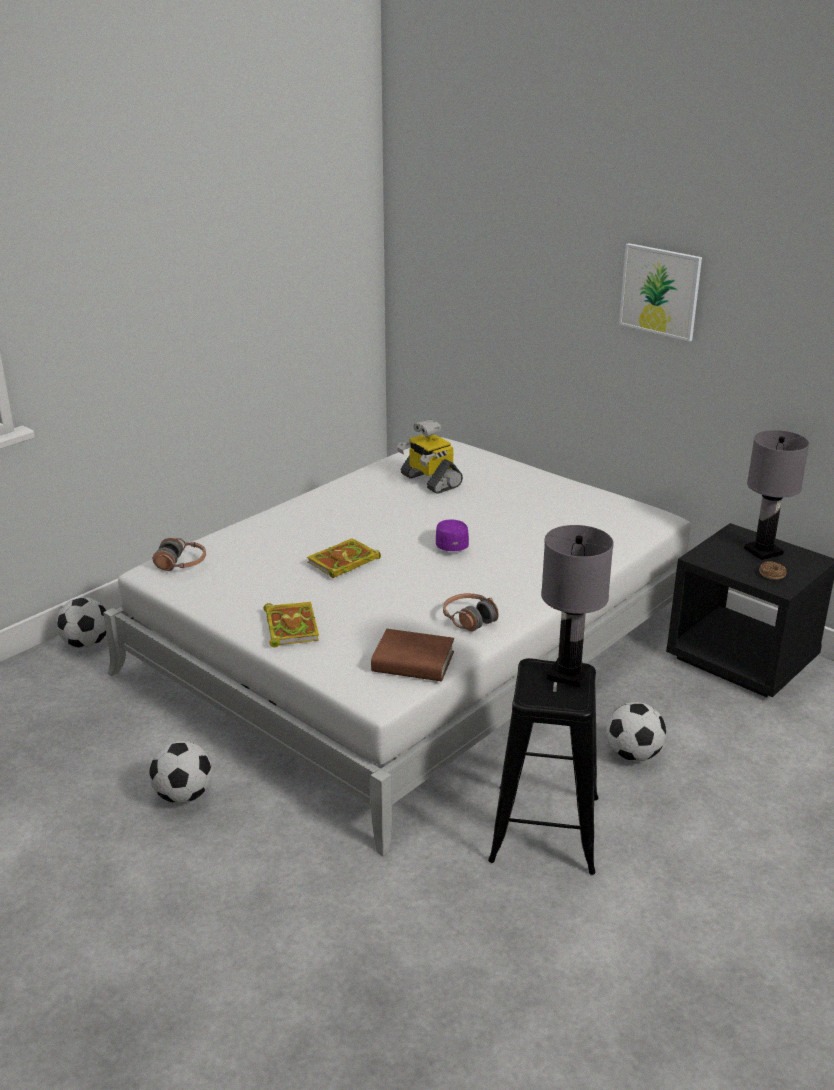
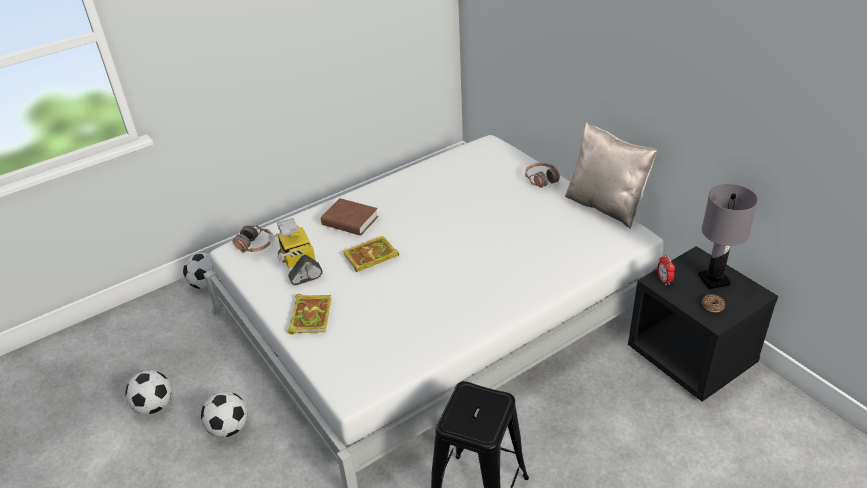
camera: 15 degrees right, 10 degrees up
brown book [371,629,454,681] -> brown book moved to [321,198,378,236]
toy robot [397,420,463,494] -> toy robot moved to [268,218,323,285]
purple cap [436,520,469,551] -> none
headphones [443,593,498,631] -> headphones moved to [525,163,560,188]
grey table lamp [541,525,614,688] -> none
football [607,702,666,761] -> football moved to [125,370,172,414]
picture [619,243,702,342] -> none
none -> beige pillow [565,122,657,229]
none -> alarm clock [657,255,675,286]

